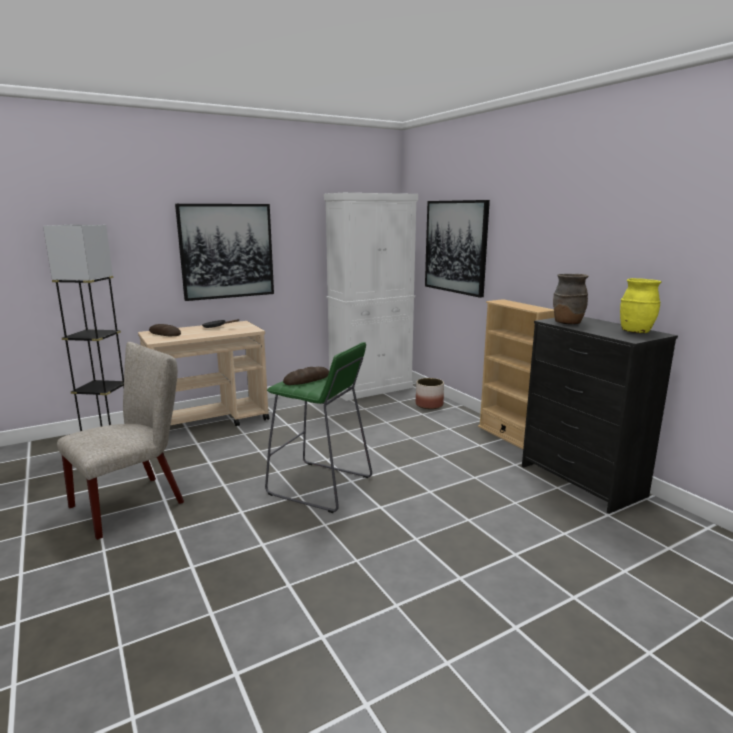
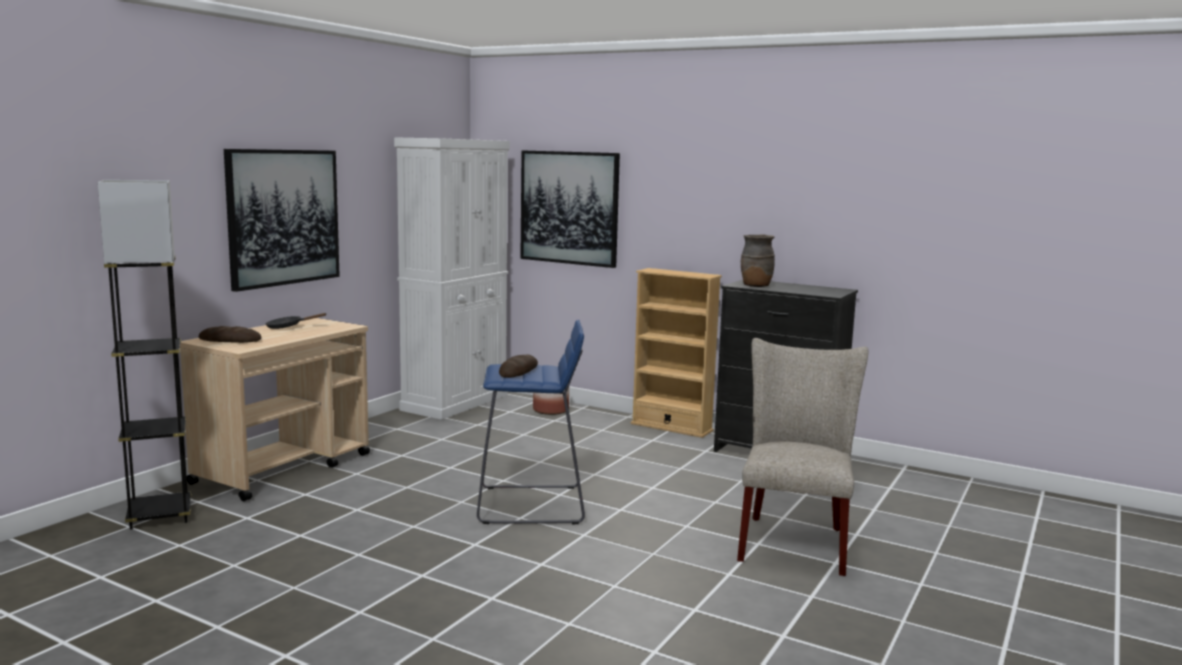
camera: 30 degrees left, 5 degrees down
beige chair [57,342,184,540] -> beige chair moved to [737,338,868,576]
green stool [265,342,372,513] -> blue stool [477,320,585,524]
yellow vase [620,278,661,333] -> none

